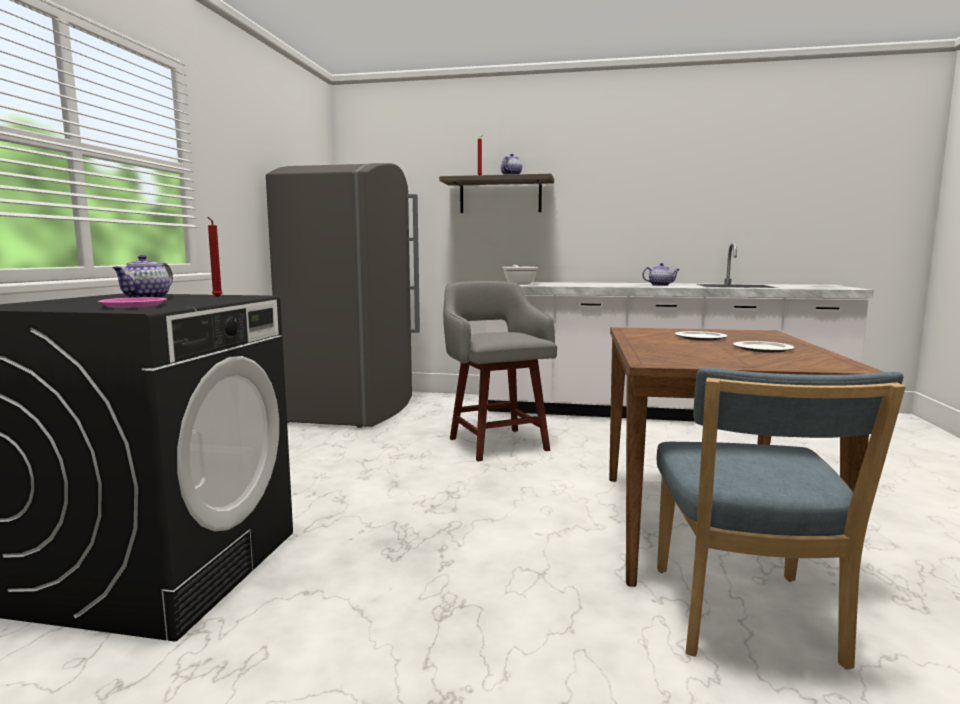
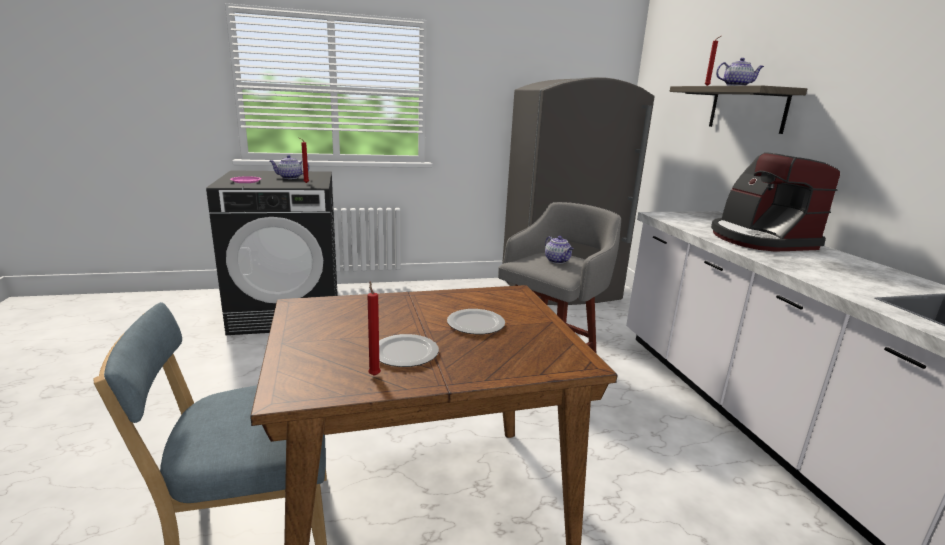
camera: 65 degrees right, 10 degrees up
frying pan [502,265,539,285] -> none
teapot [642,263,680,286] -> teapot moved to [545,236,574,264]
none -> red candle [368,281,381,376]
none -> coffee machine [711,152,840,251]

